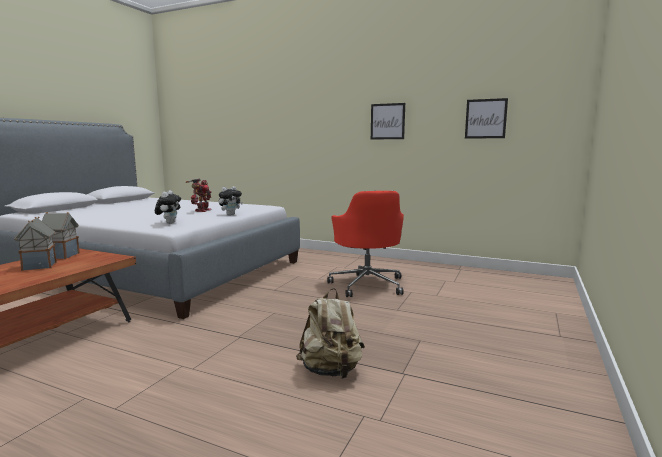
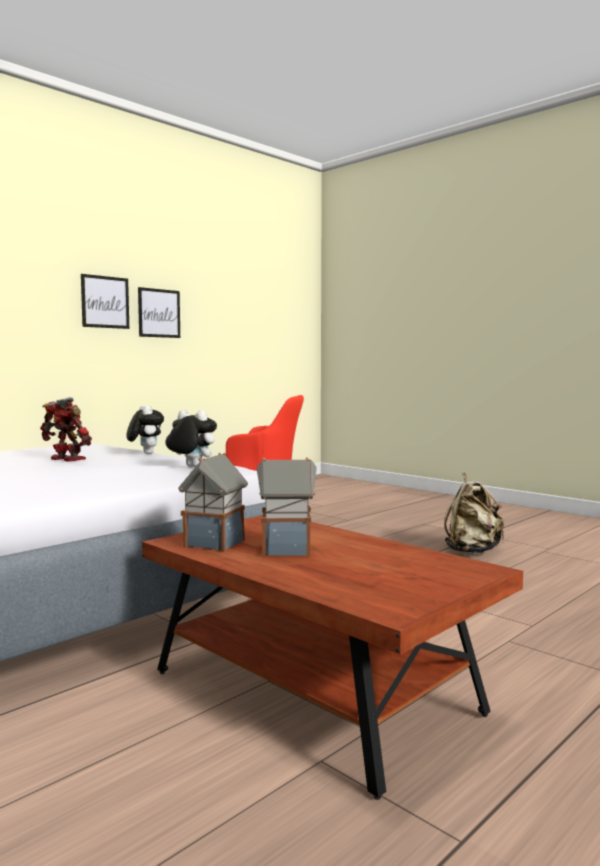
camera: 70 degrees left, 5 degrees down
picture [465,98,508,139] -> picture moved to [81,274,129,329]

